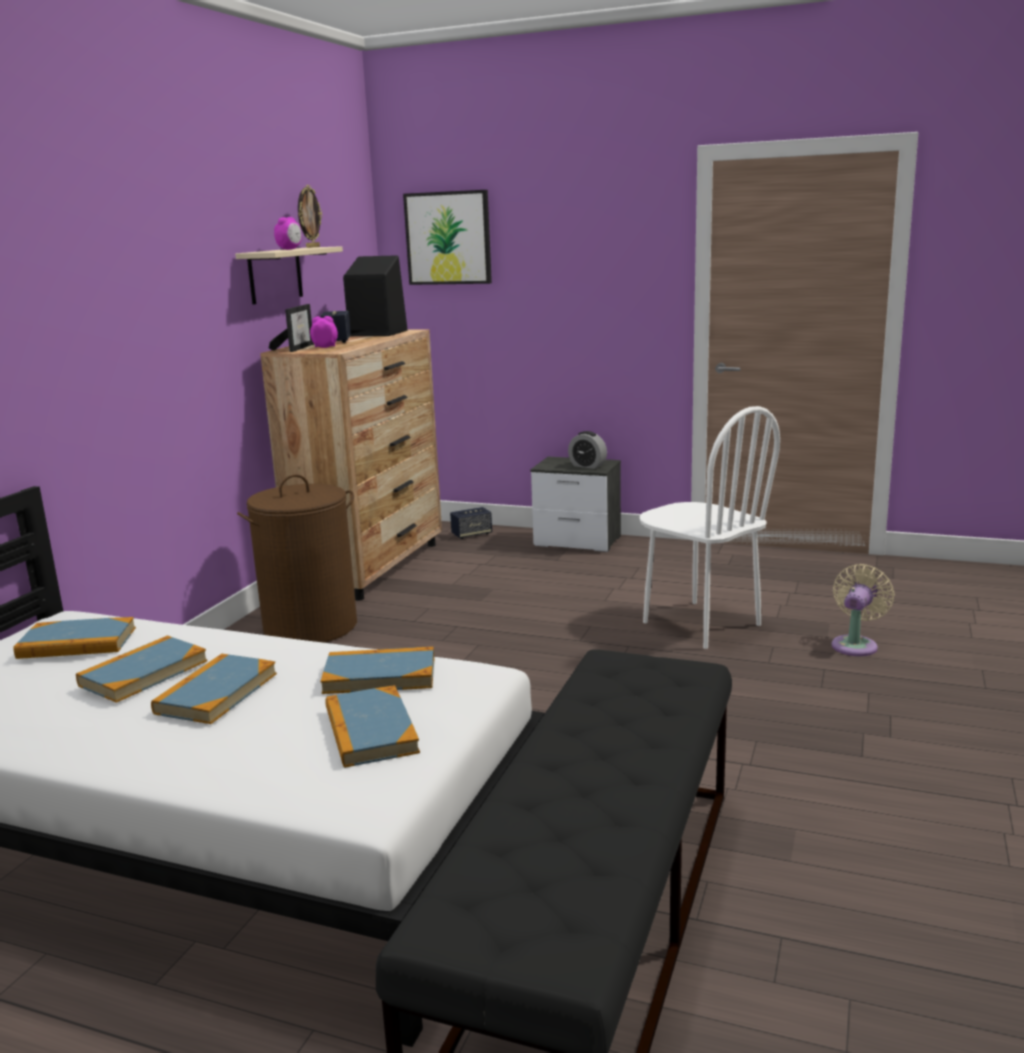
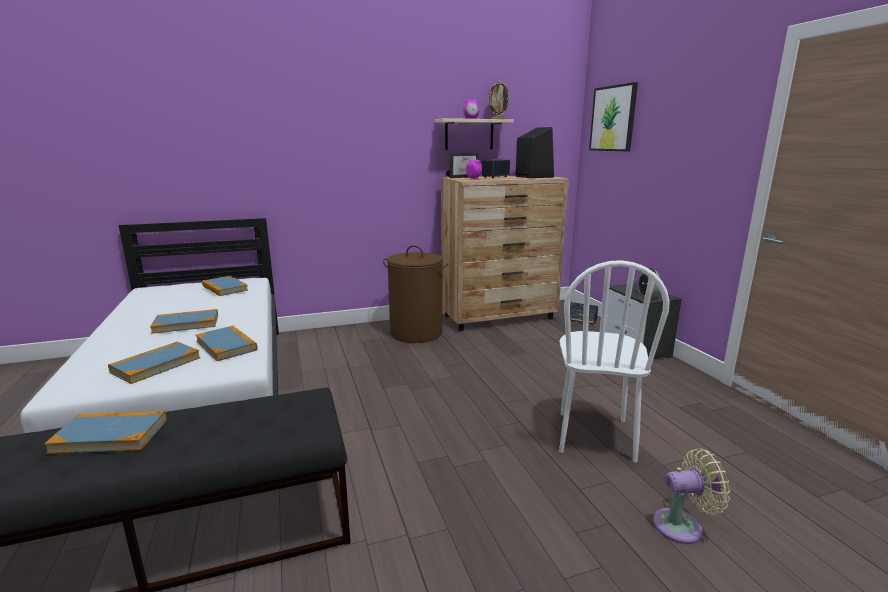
camera: 50 degrees right, 0 degrees up
book [76,635,207,703] -> book moved to [44,411,167,454]

